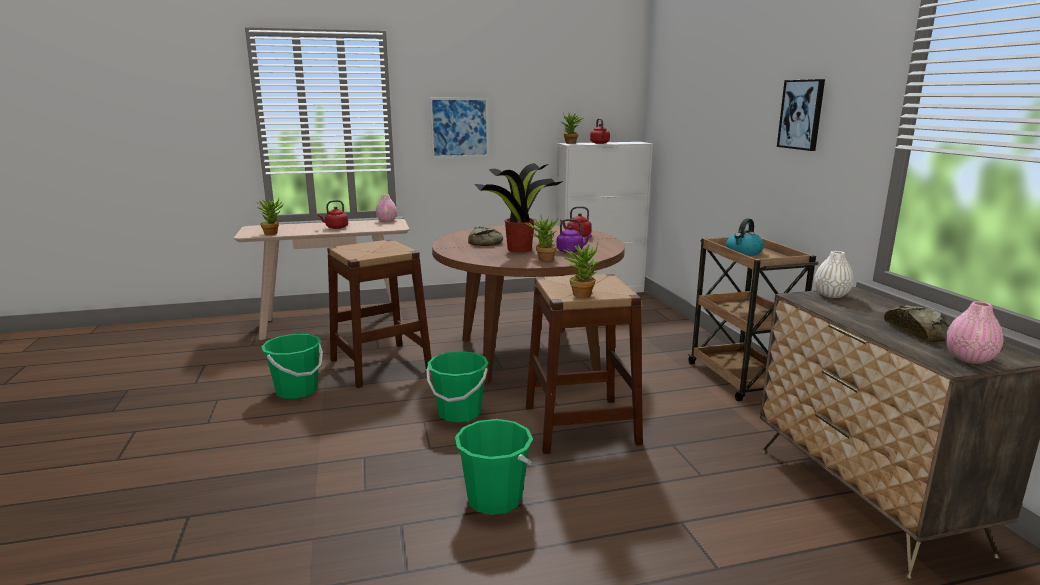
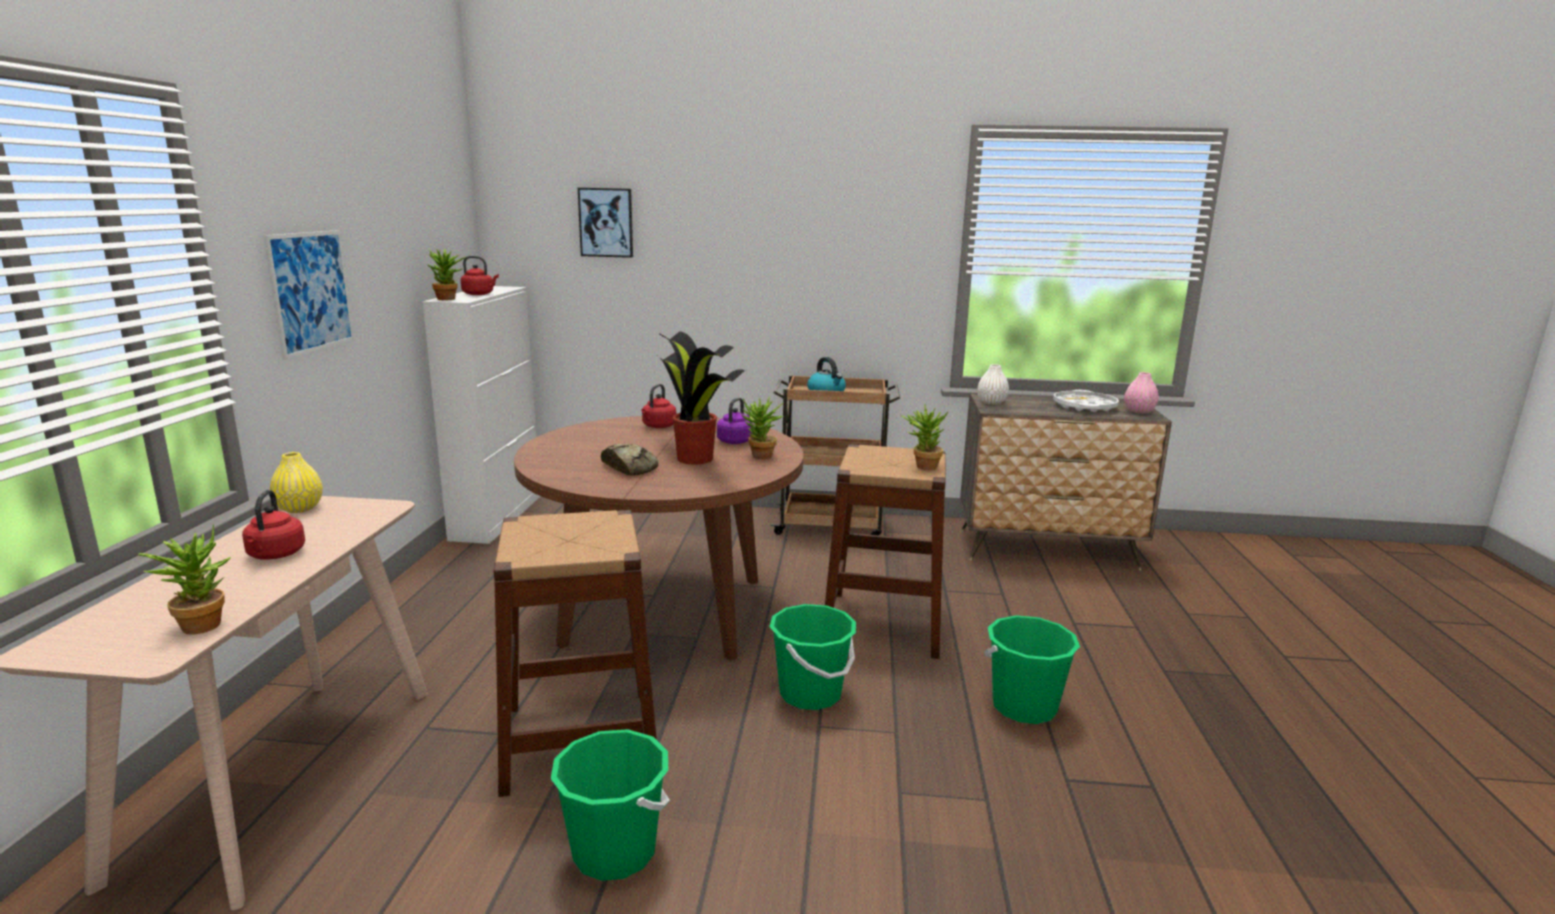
camera: 70 degrees left, 0 degrees up
pink vase [376,194,397,222] -> yellow vase [270,452,323,513]
picture [777,79,825,151] -> picture moved to [578,188,633,258]
bread [884,305,951,342] -> white tray [1053,390,1119,412]

